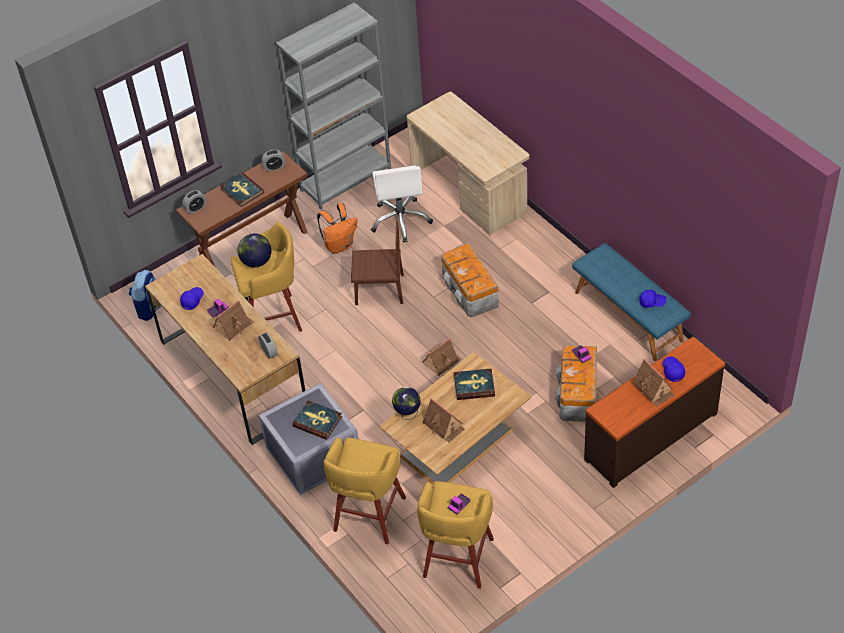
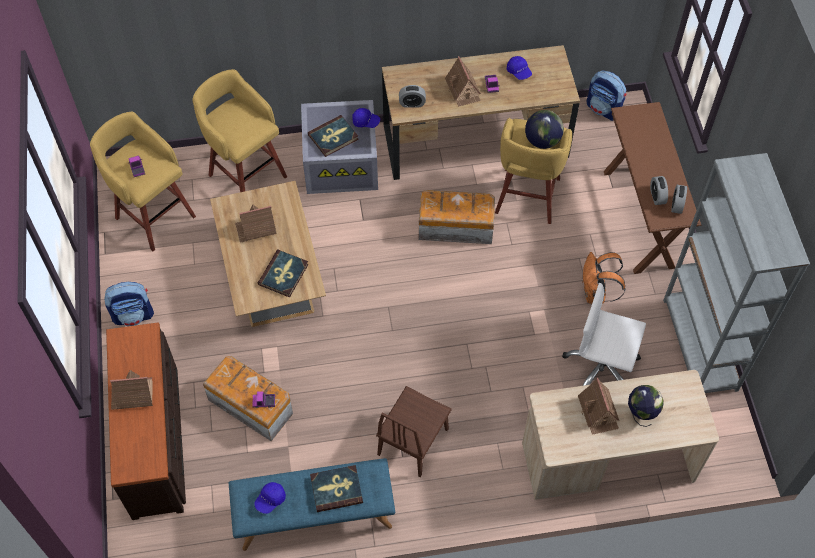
camera: 115 degrees right, 10 degrees up
alarm clock [182,190,207,214] -> alarm clock moved to [650,176,668,205]
book [220,172,264,207] -> book moved to [310,465,363,512]
brown chair [351,221,404,305] -> brown chair moved to [376,386,452,477]
globe [392,387,421,420] -> globe moved to [628,385,664,427]
toy house [423,338,462,377] -> toy house moved to [578,378,619,435]
storage box [441,243,499,317] -> storage box moved to [419,190,495,244]
blue cap [663,356,685,382] -> blue cap moved to [352,108,380,128]
none -> backpack [104,282,154,326]

